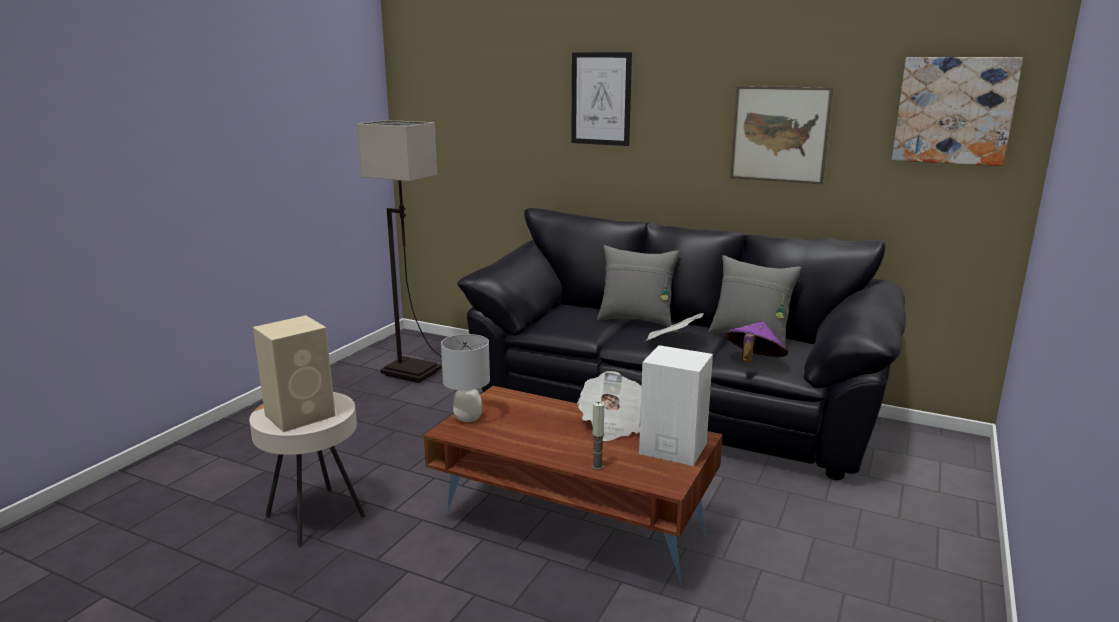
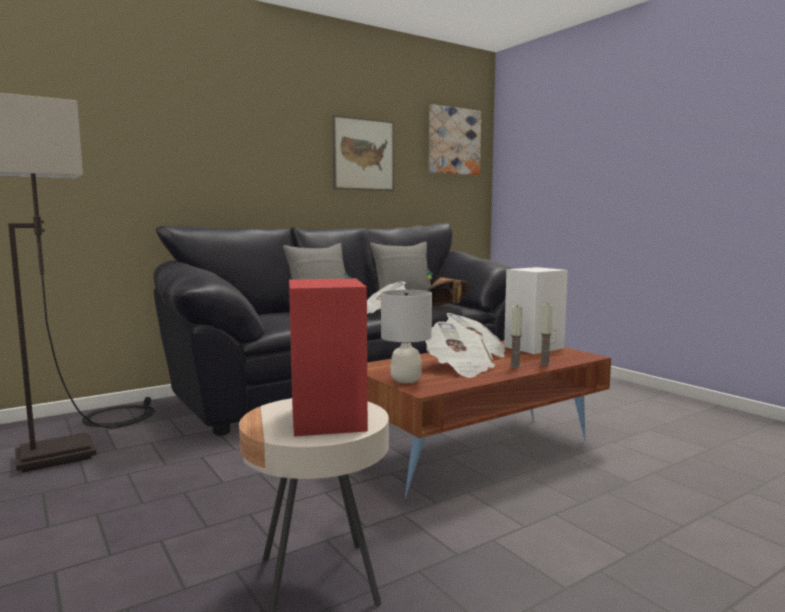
camera: 60 degrees left, 10 degrees down
beige speaker [253,315,335,432] -> red speaker [289,278,368,436]
picture [572,52,632,146] -> none
purple hat [725,321,788,363] -> brown hat [427,277,469,306]
none -> newspaper [426,322,495,378]
none -> candle [510,305,522,368]

